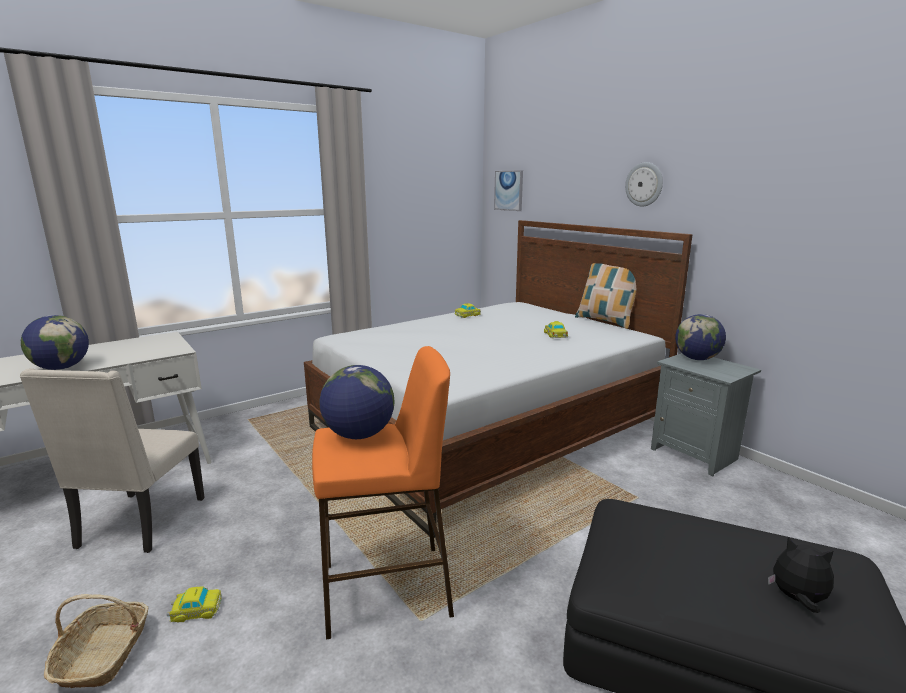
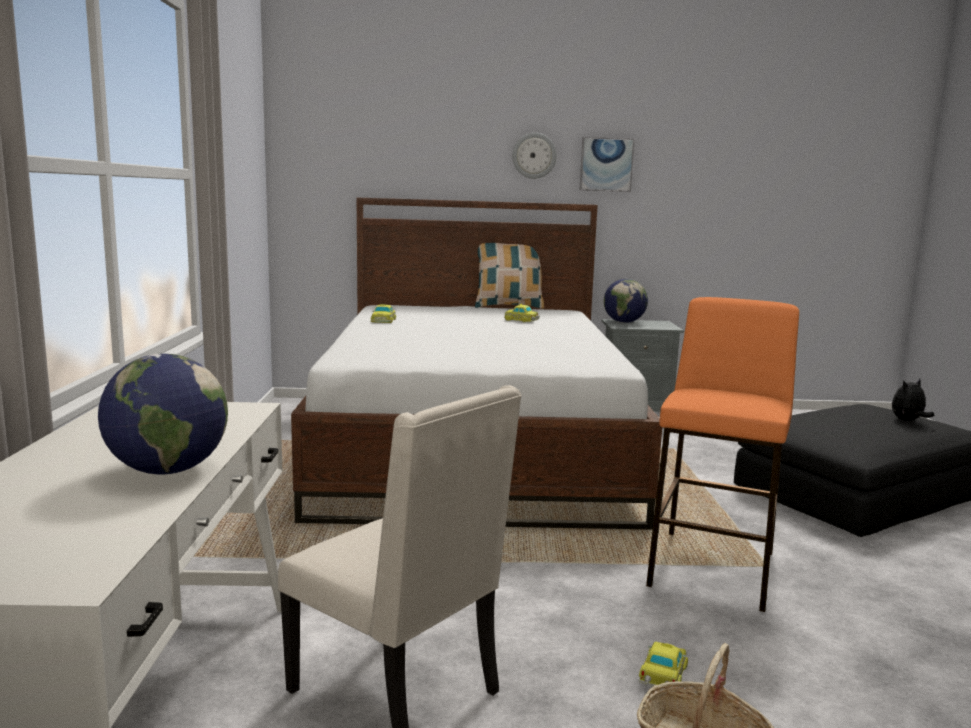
camera: 55 degrees left, 5 degrees down
globe [320,365,394,439] -> none
picture [494,170,523,211] -> picture moved to [580,137,635,192]

